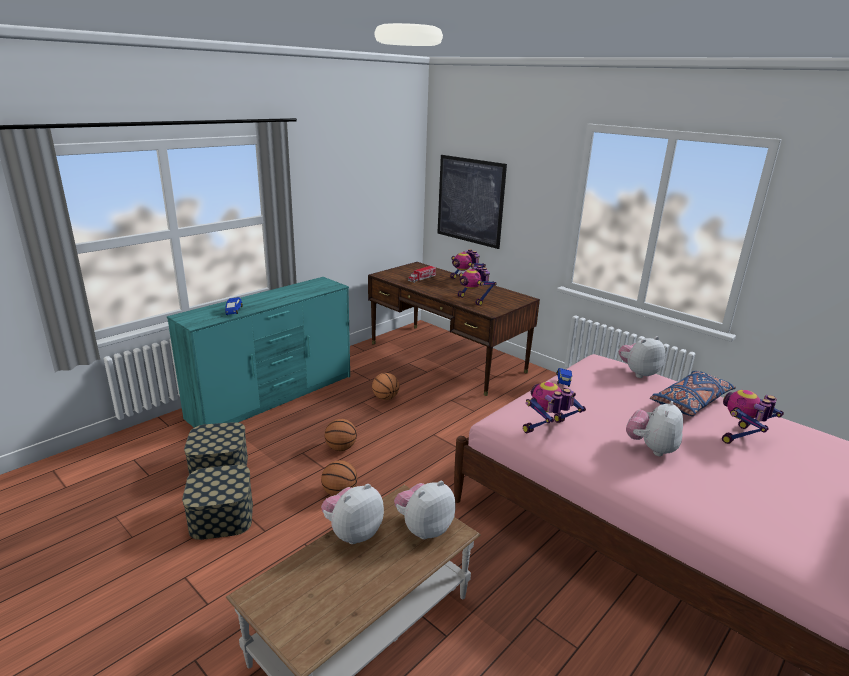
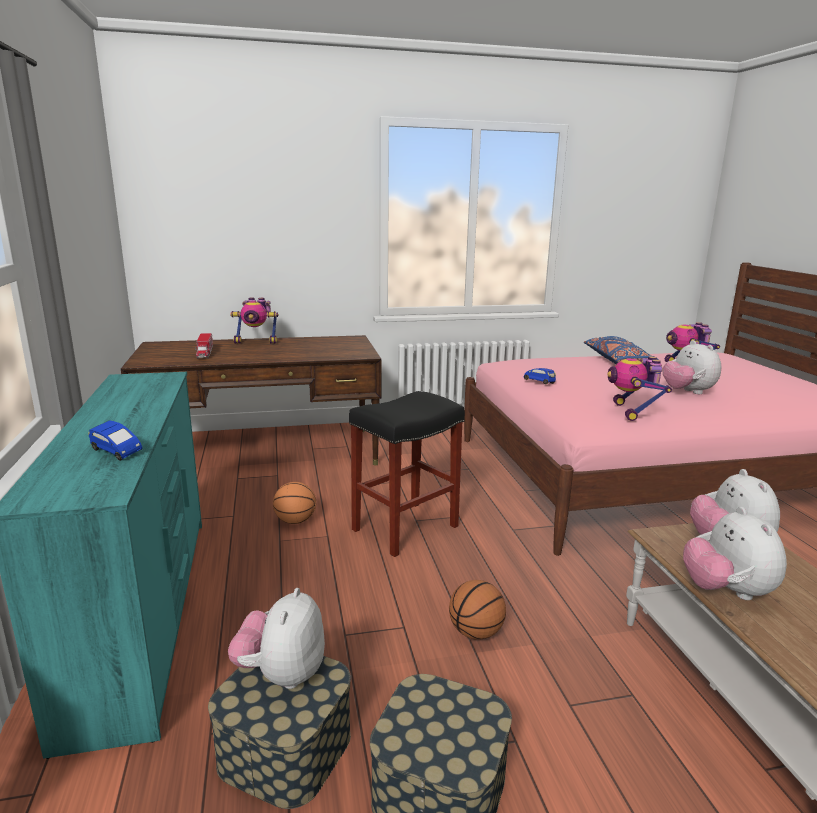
camera: 55 degrees left, 5 degrees down
basketball [325,419,357,451] -> none
picture [438,155,507,249] -> none
toy robot [458,266,497,306] -> none
plush toy [619,336,665,378] -> plush toy moved to [228,588,325,689]
none -> black stool [349,391,465,557]

